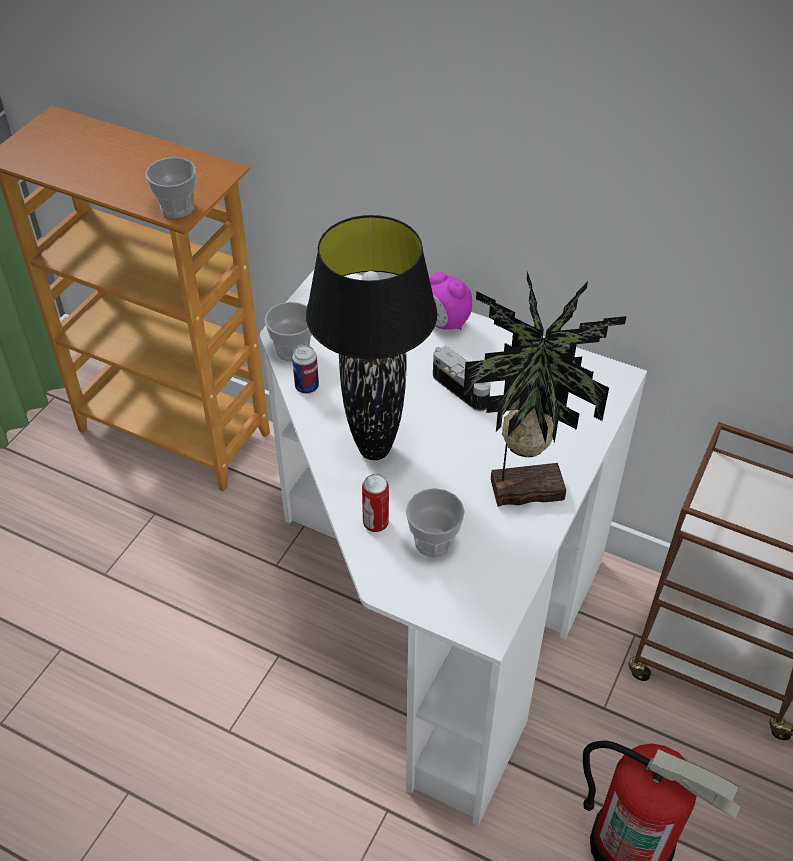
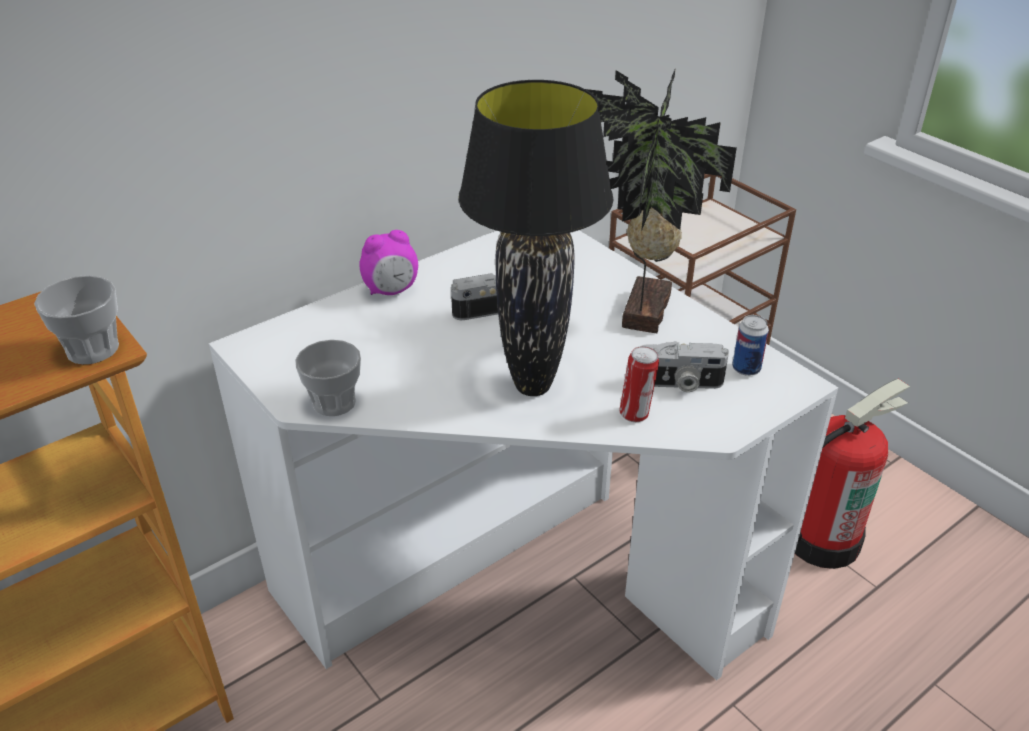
camera: 65 degrees left, 10 degrees down
can [292,345,319,394] -> can moved to [732,315,769,376]
cup [406,488,465,558] -> camera [642,341,729,392]

